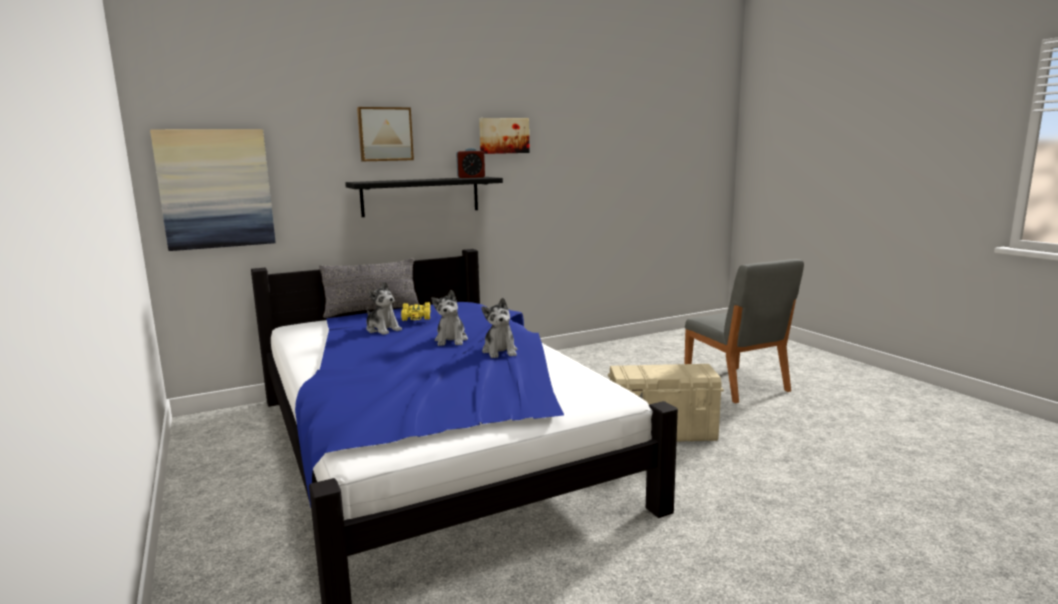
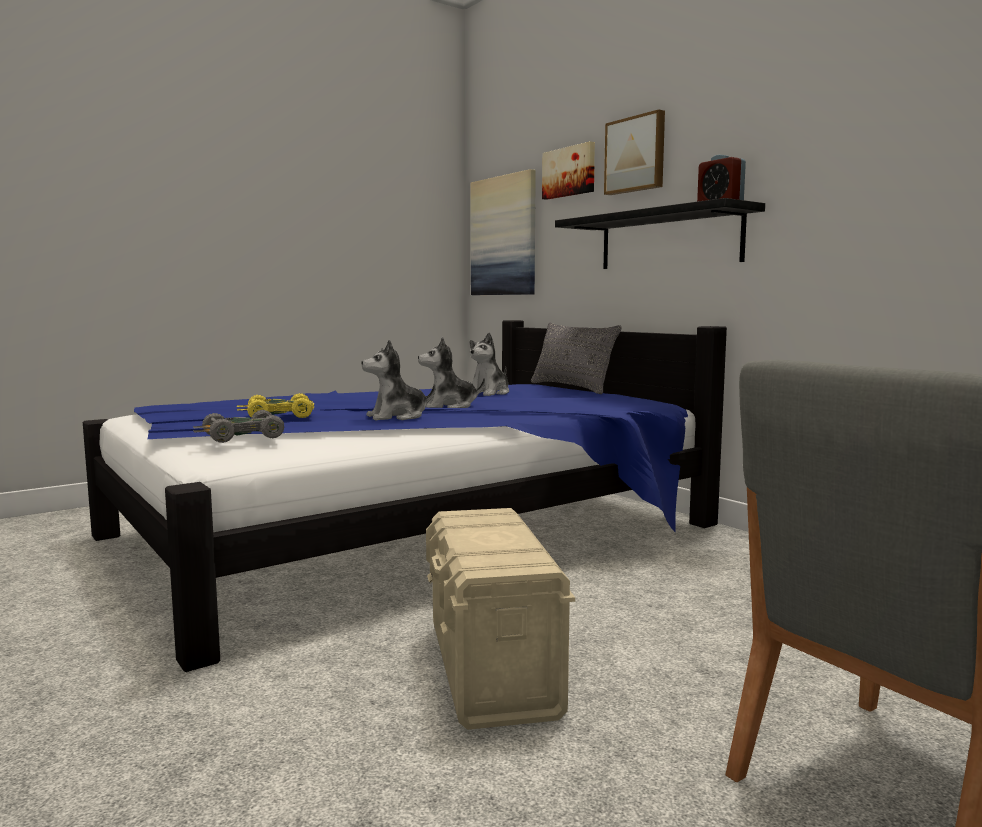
camera: 80 degrees right, 5 degrees down
yellow toy car [401,302,430,321] -> yellow toy car moved to [237,393,314,418]
picture [479,118,530,154] -> picture moved to [542,141,595,200]
none -> grey toy car [193,410,284,443]

